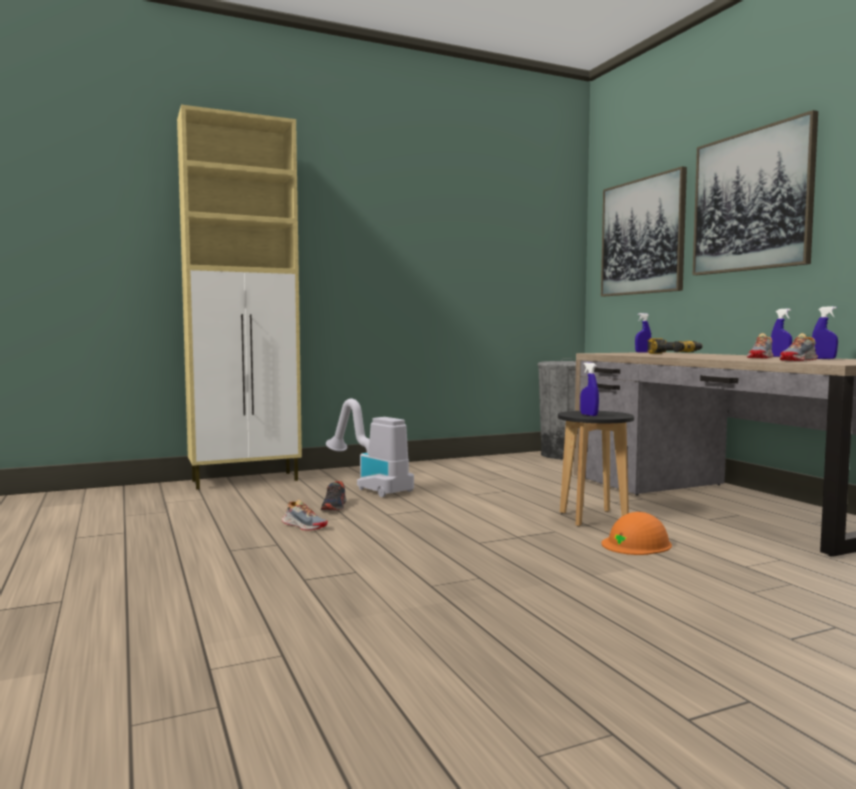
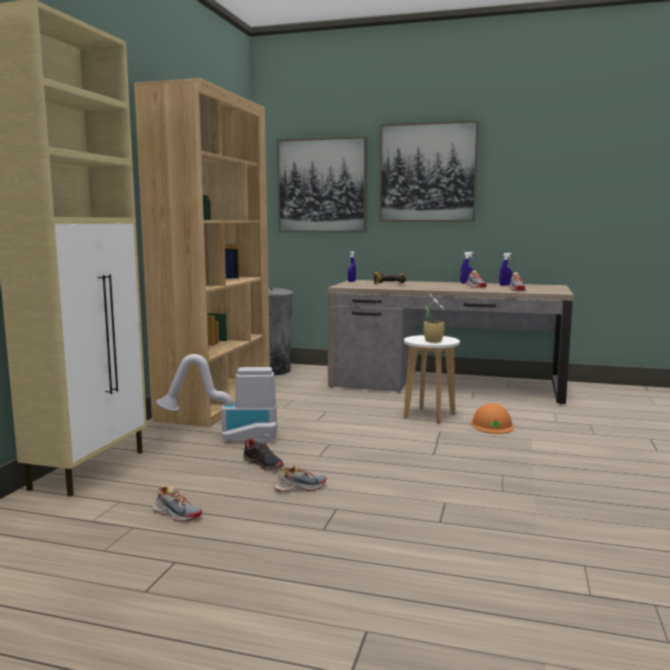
camera: 50 degrees left, 5 degrees up
black stool [558,411,634,527] -> white stool [404,335,460,424]
blue spray bottle [580,362,599,416] -> potted plant [424,293,446,343]
none -> brown bookcase [134,78,270,427]
none -> shoe [152,486,202,522]

